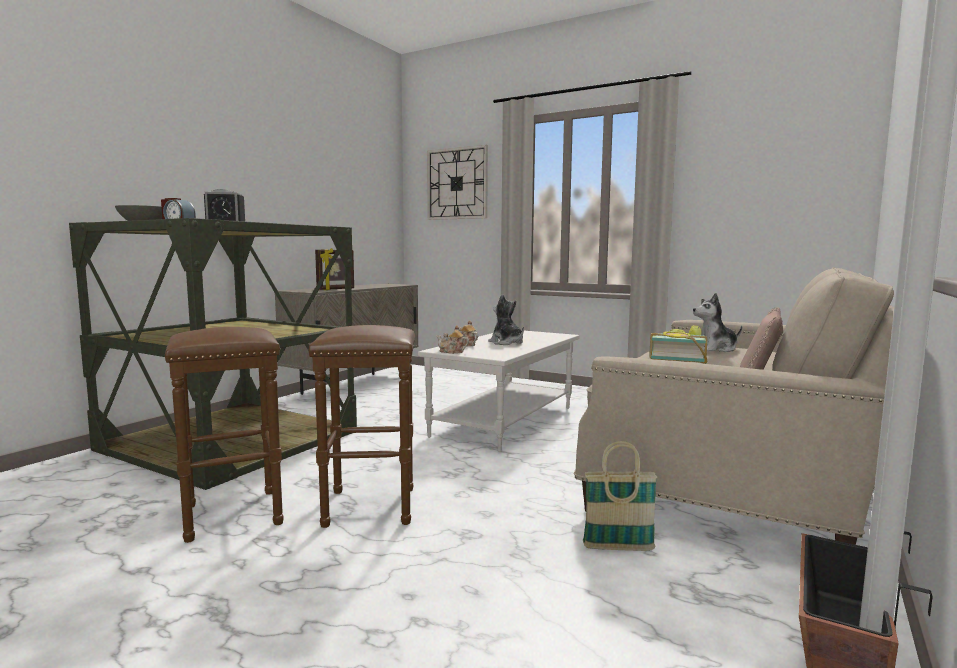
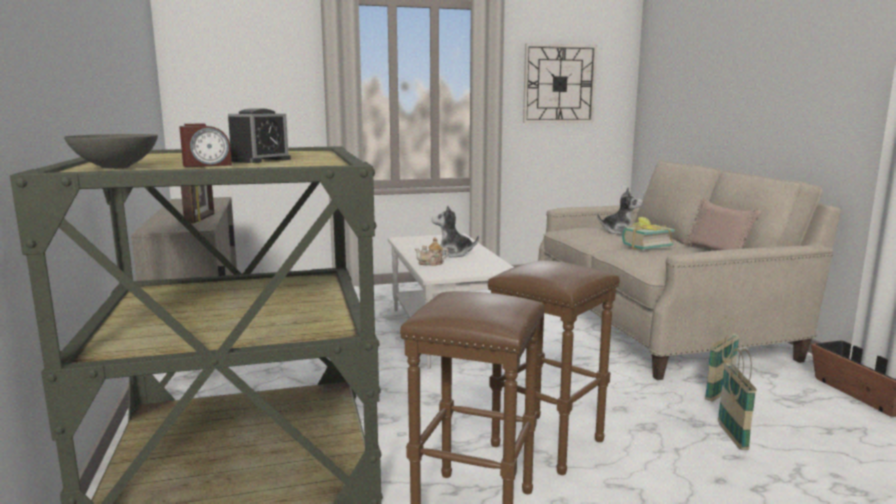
camera: 45 degrees left, 5 degrees up
wall clock [427,145,488,220] -> wall clock moved to [523,43,597,123]
teapot [437,325,469,354] -> none
plush toy [693,293,742,352] -> plush toy turned 105 degrees counterclockwise [597,188,643,235]
none -> basket [718,348,757,450]

